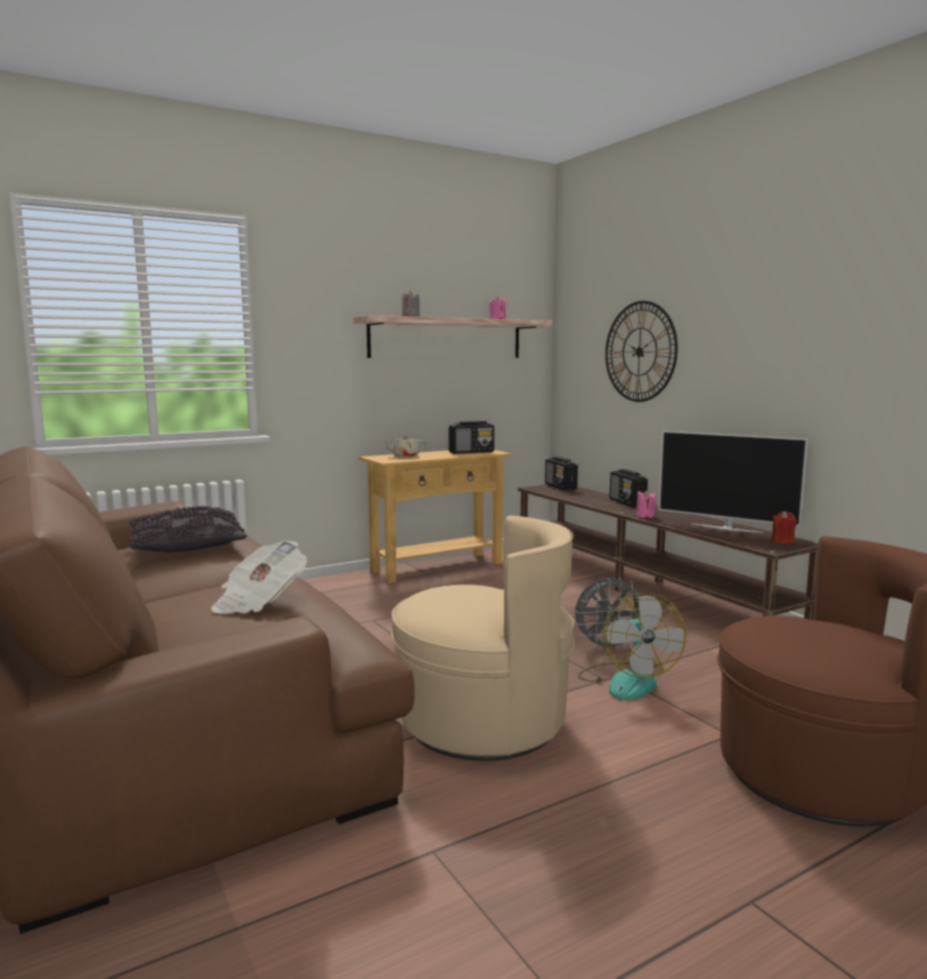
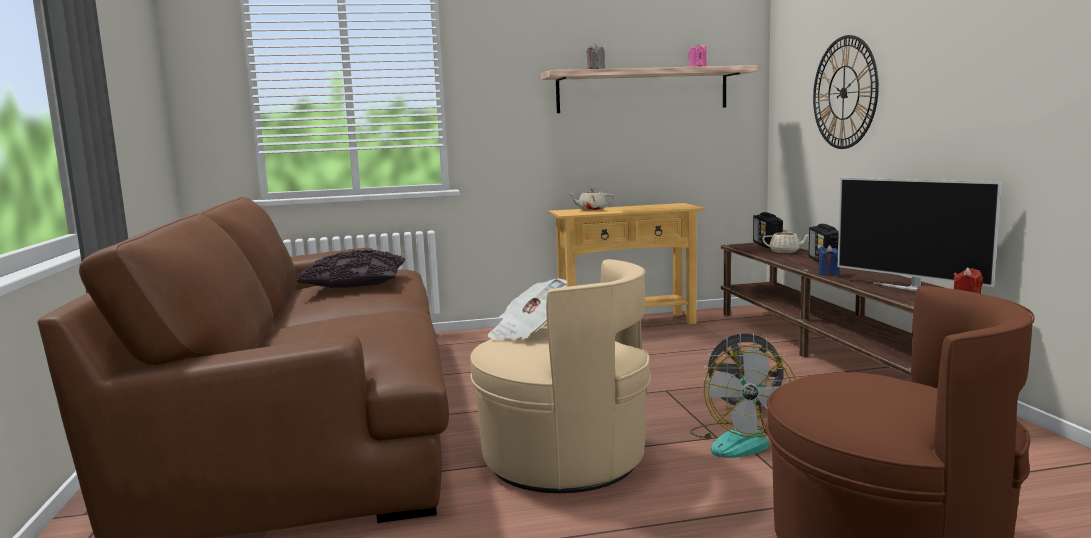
camera: 20 degrees right, 0 degrees up
newspaper [211,540,307,614] -> newspaper moved to [488,278,568,340]
radio [449,421,494,454] -> none
pink candle [636,490,656,518] -> blue candle [818,245,840,276]
none -> beige teapot [762,229,809,253]

